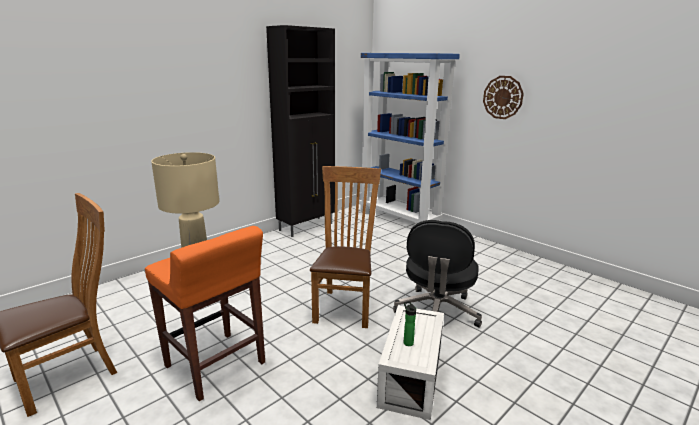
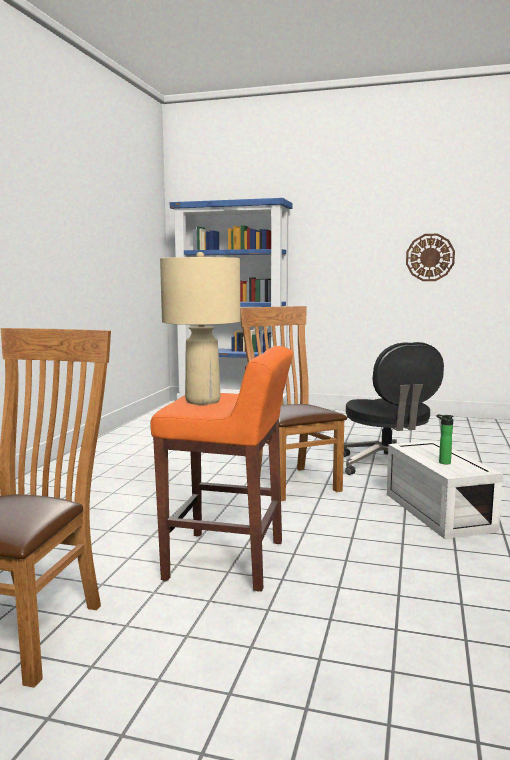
camera: 30 degrees left, 10 degrees down
black cabinet [266,25,335,237] -> none
wall clock [483,76,524,119] -> wall clock moved to [406,234,455,281]

